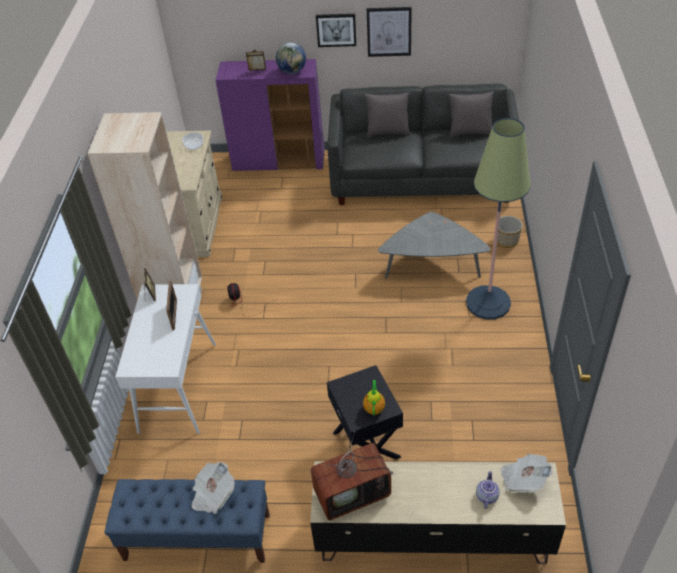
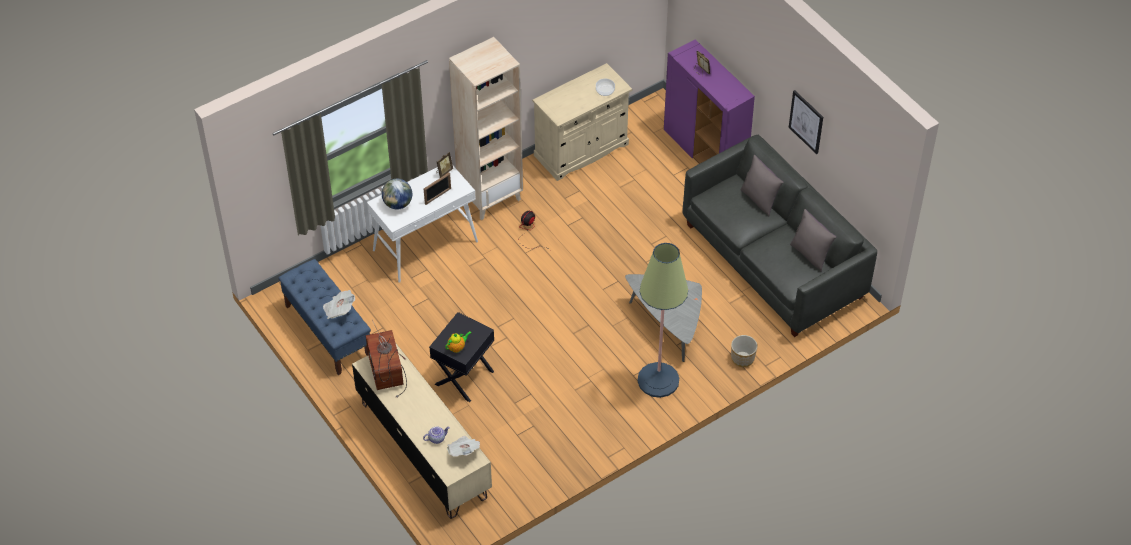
camera: 50 degrees right, 5 degrees up
globe [276,42,306,74] -> globe moved to [382,179,412,210]
television [311,431,394,520] -> television turned 45 degrees clockwise [366,320,407,398]
picture [316,14,356,47] -> none

